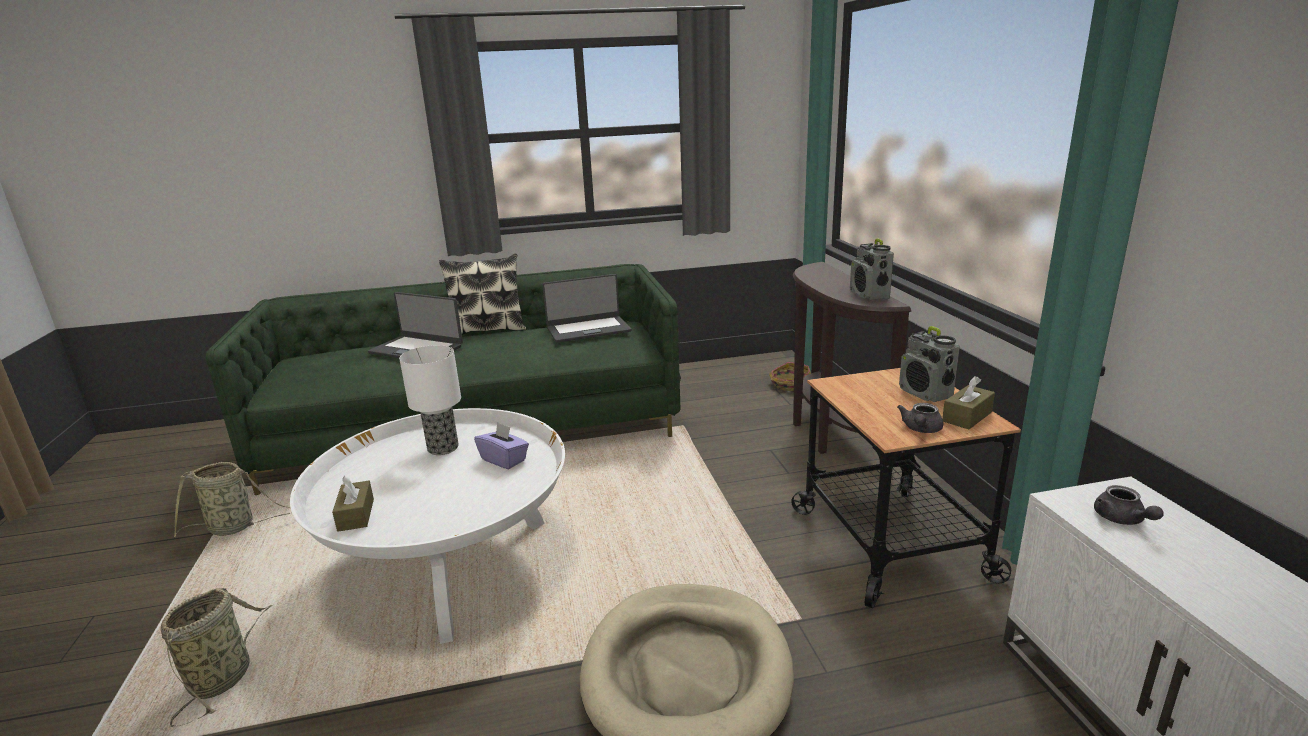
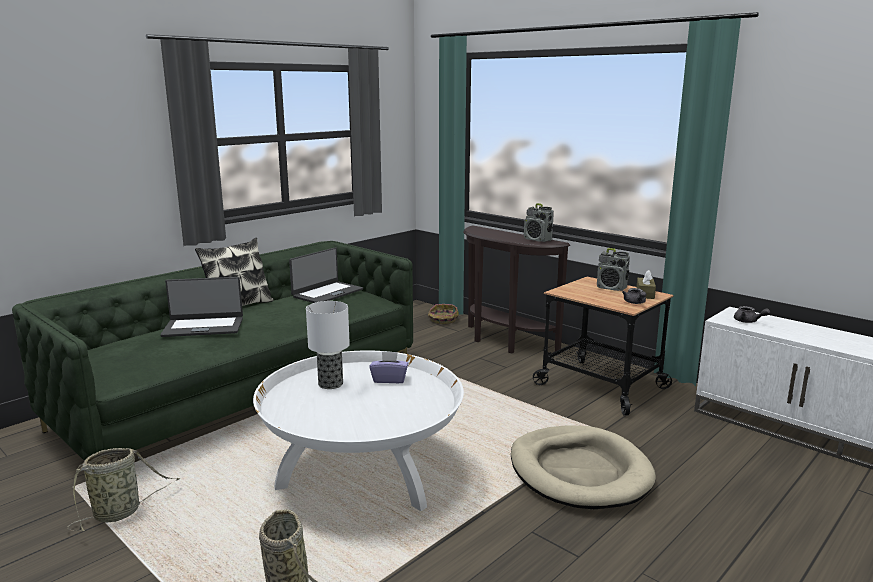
camera: 35 degrees left, 5 degrees down
brown tissue box [332,476,374,532] -> none

